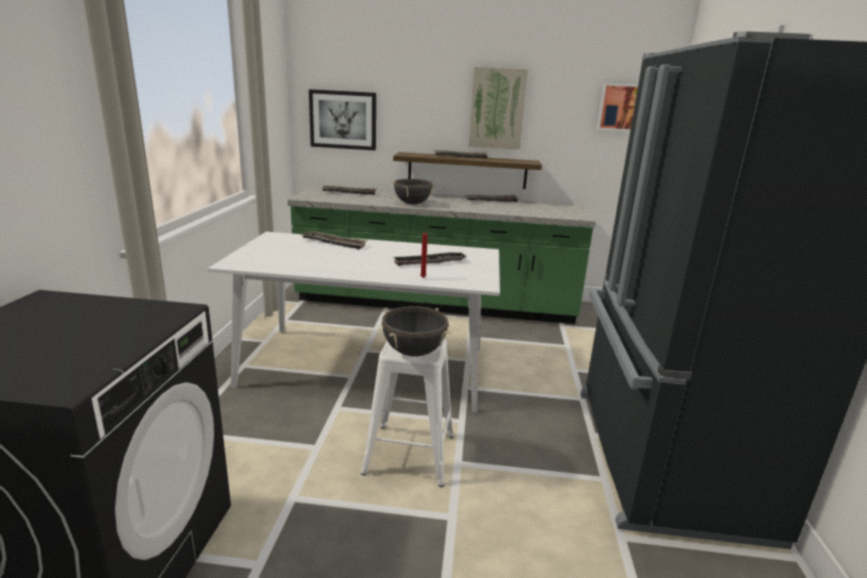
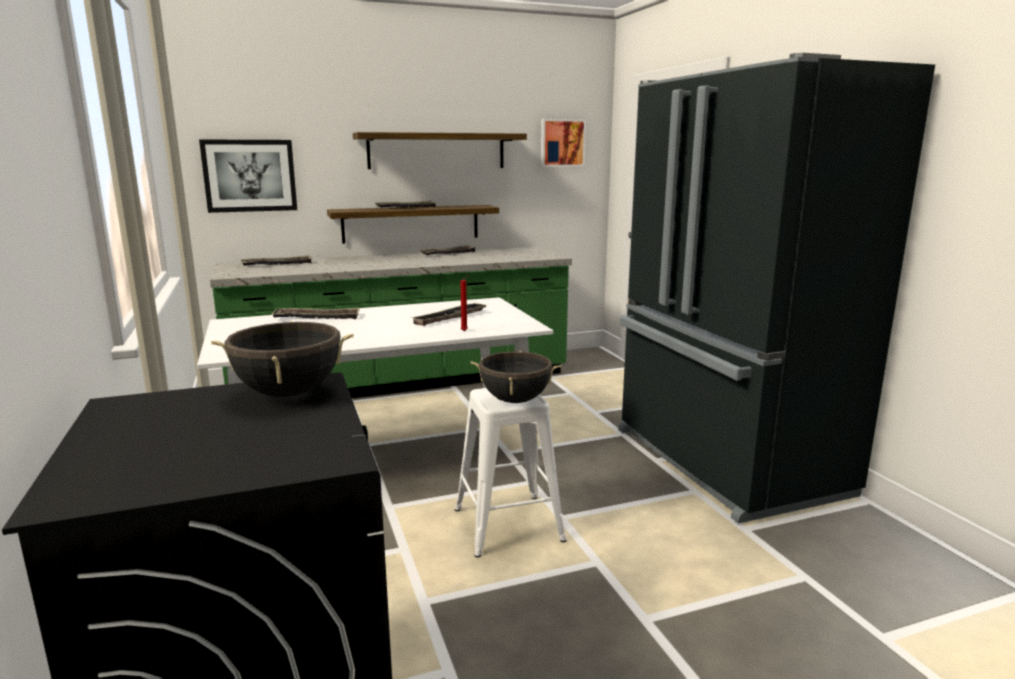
camera: 25 degrees left, 5 degrees down
black cooking pot [390,179,437,205] -> black cooking pot moved to [211,321,354,397]
picture [469,67,528,149] -> shelf [353,132,527,169]

